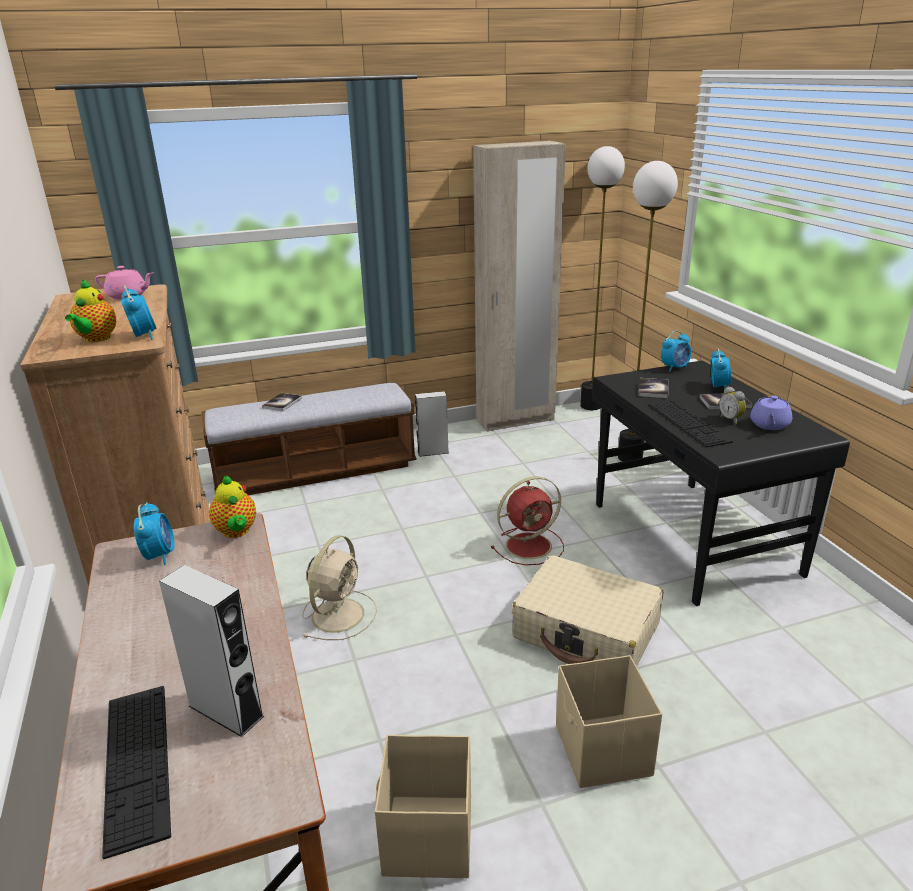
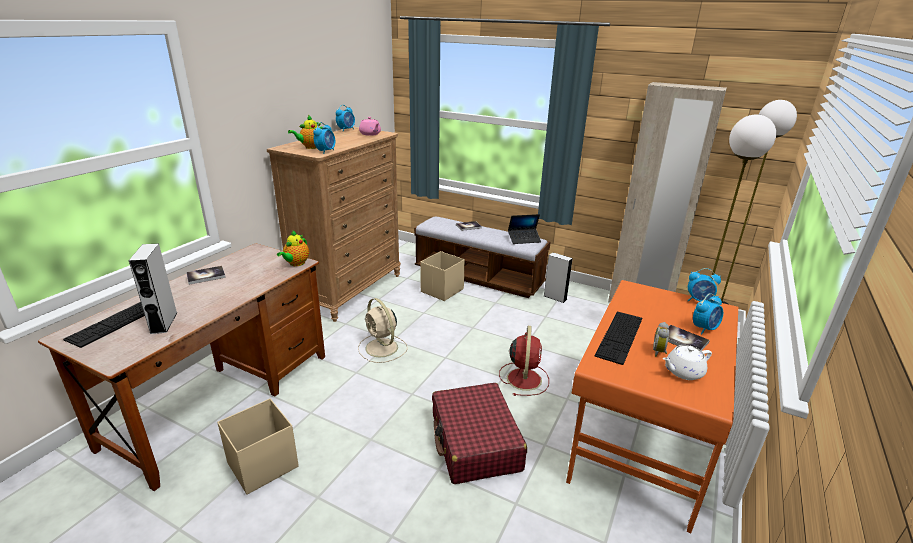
camera: 45 degrees right, 0 degrees up
alarm clock [134,502,175,565] -> alarm clock moved to [336,105,355,131]
beige fan [302,535,377,640] -> beige fan turned 75 degrees clockwise [358,298,408,363]
red fan [491,476,564,565] -> red fan turned 105 degrees counterclockwise [499,326,549,396]
beige suitcase [512,555,664,666] -> red suitcase [432,383,527,484]
beige storage box [556,655,662,788] -> beige storage box moved to [420,251,465,301]
black desk [592,361,850,606] -> orange desk [566,280,738,533]
book [638,378,669,398] -> book moved to [186,266,226,285]
purple teapot [750,395,792,430] -> white teapot [662,345,712,380]
none -> laptop [508,214,541,244]

